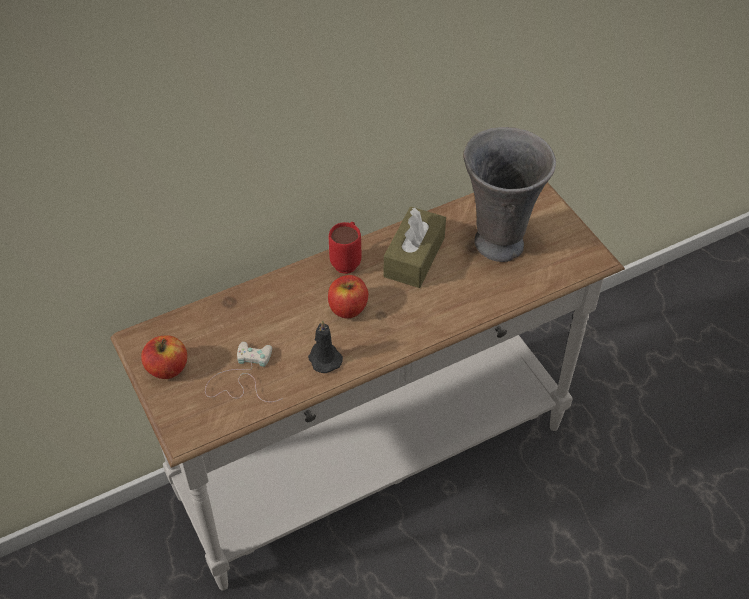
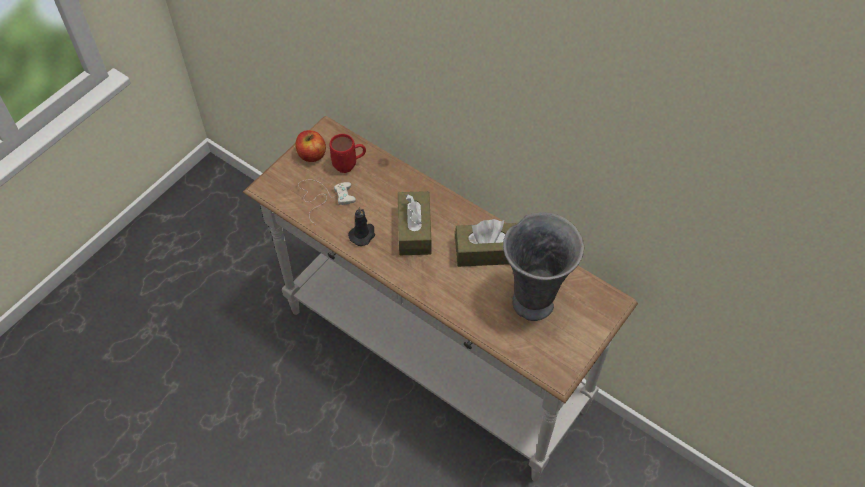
camera: 65 degrees right, 5 degrees up
apple [328,275,368,318] -> brown tissue box [398,191,432,255]
red mug [329,222,361,274] -> red mug moved to [330,134,366,173]

